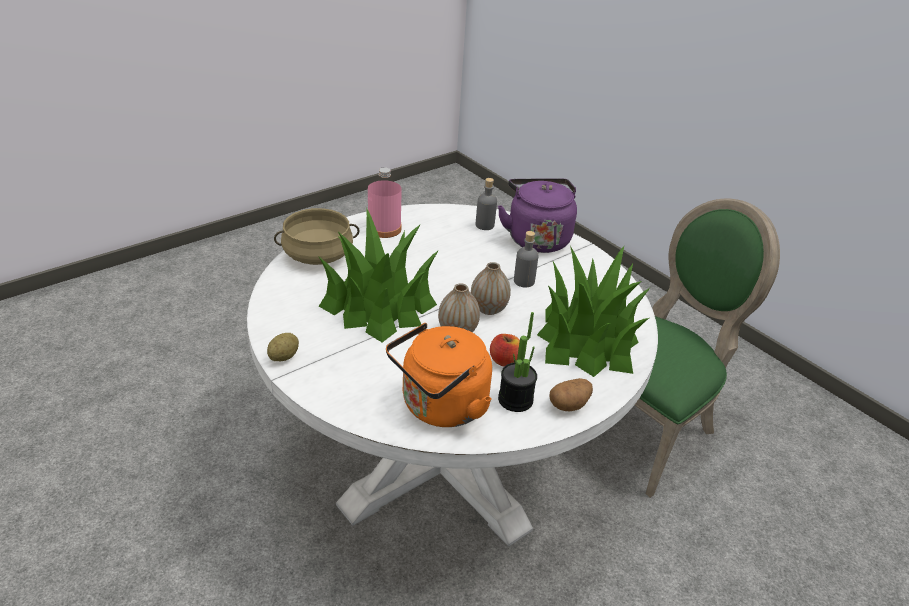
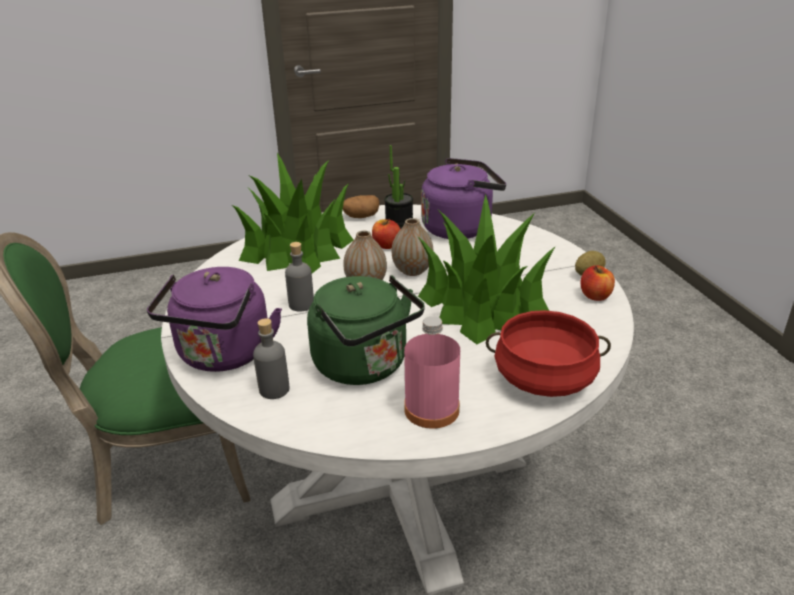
camera: 155 degrees left, 5 degrees down
beige cooking pot [274,208,359,265] -> red cooking pot [486,310,611,397]
orange kettle [386,323,492,427] -> purple kettle [421,158,506,239]
none -> green kettle [307,275,425,385]
none -> apple [581,265,615,301]

